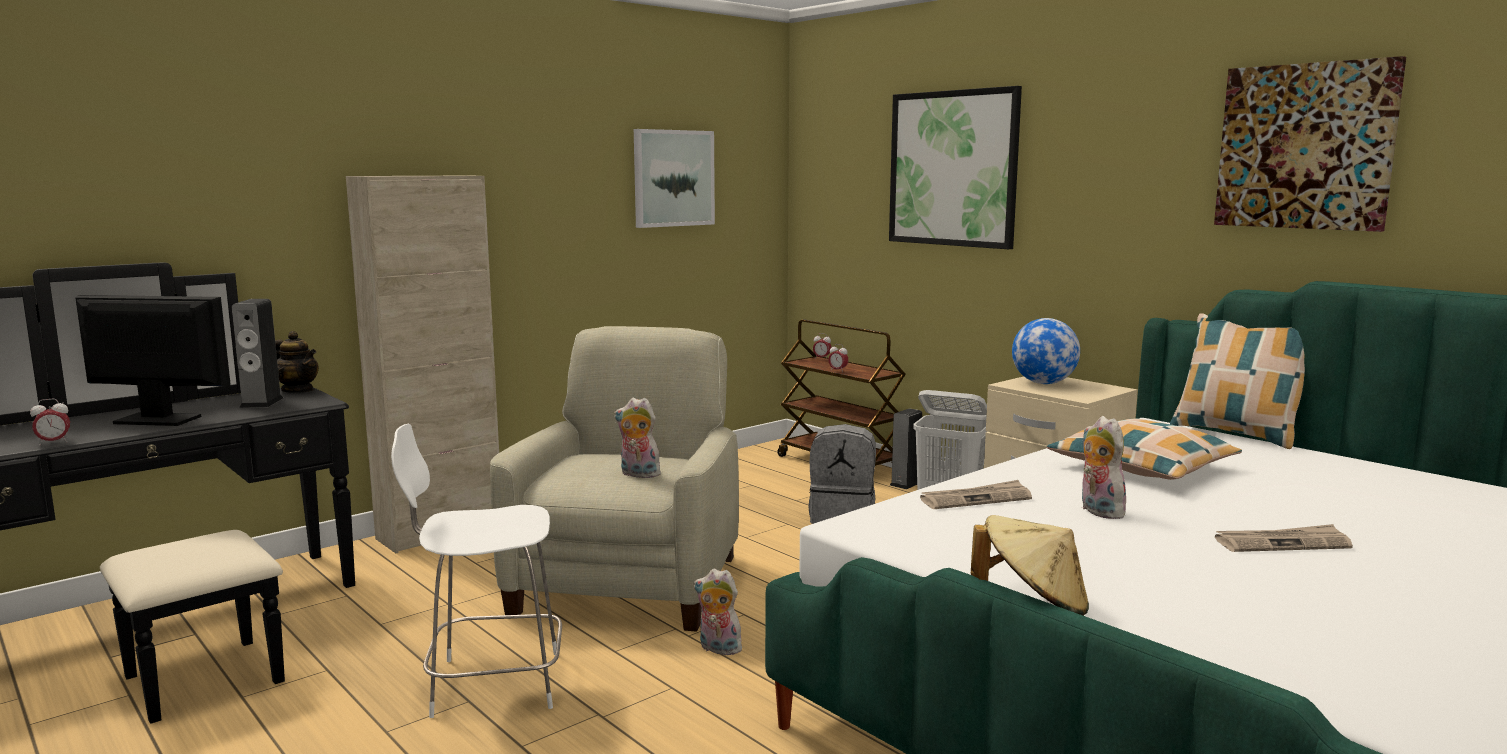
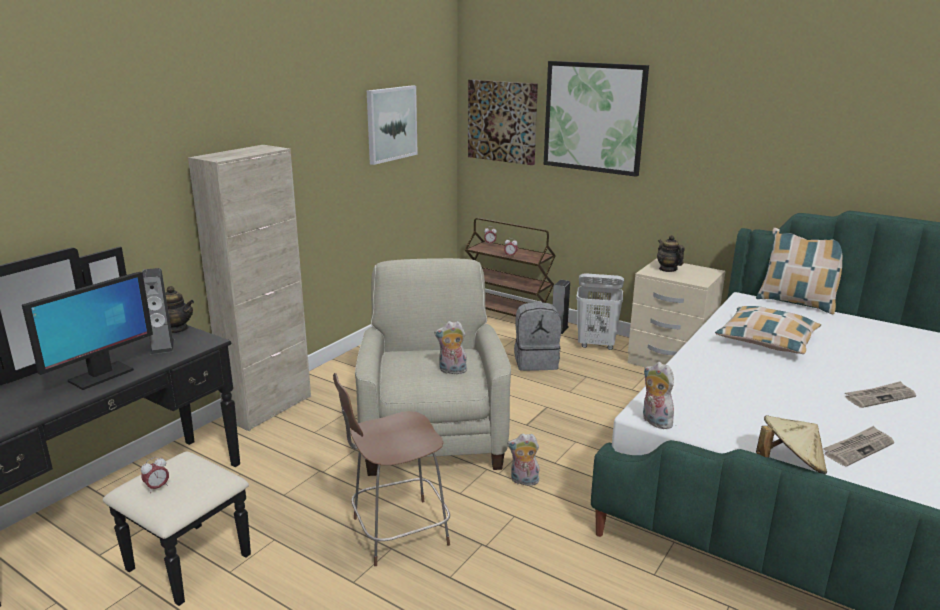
camera: 15 degrees left, 10 degrees up
alarm clock [30,399,70,445] -> alarm clock moved to [141,457,169,493]
monitor [76,295,231,426] -> monitor turned 135 degrees clockwise [22,272,153,390]
white chair [391,424,562,718] -> brown chair [333,373,450,566]
newspaper [920,480,1032,509] -> newspaper moved to [823,426,894,467]
globe [1012,318,1080,384] -> teapot [657,235,684,272]
plush toy [1081,416,1126,519] -> plush toy moved to [643,362,674,429]
picture [1214,56,1406,232] -> picture moved to [468,79,538,165]

